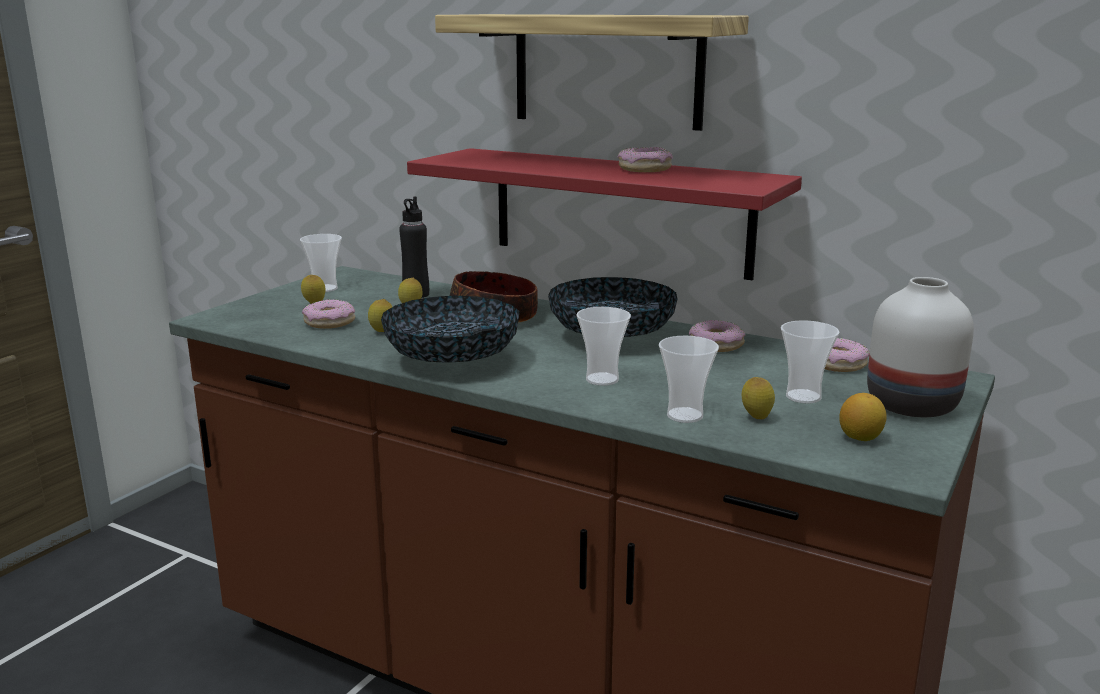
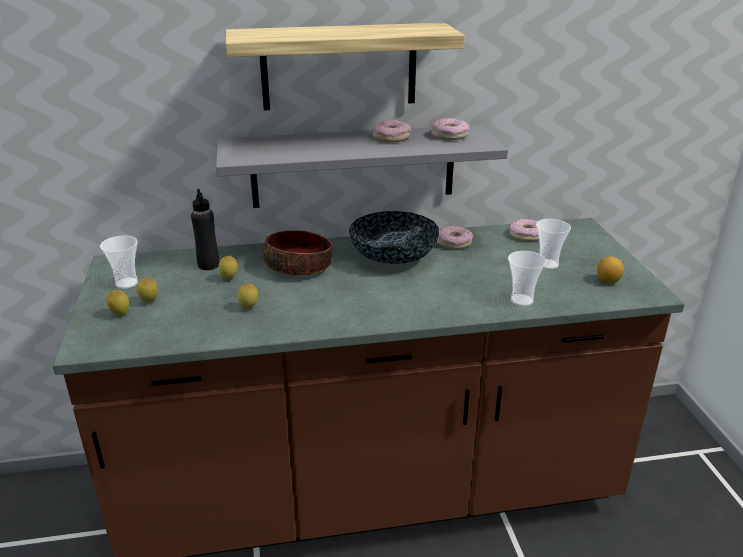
camera: 40 degrees left, 10 degrees up
donut [302,299,355,329] -> donut moved to [431,118,470,140]
bowl [381,296,519,363] -> none
red shelf [407,148,802,280] -> grey shelf [216,124,508,208]
cup [576,307,631,386] -> none
lemon [742,377,775,419] -> lemon moved to [106,290,129,316]
white vase [867,277,974,417] -> none

